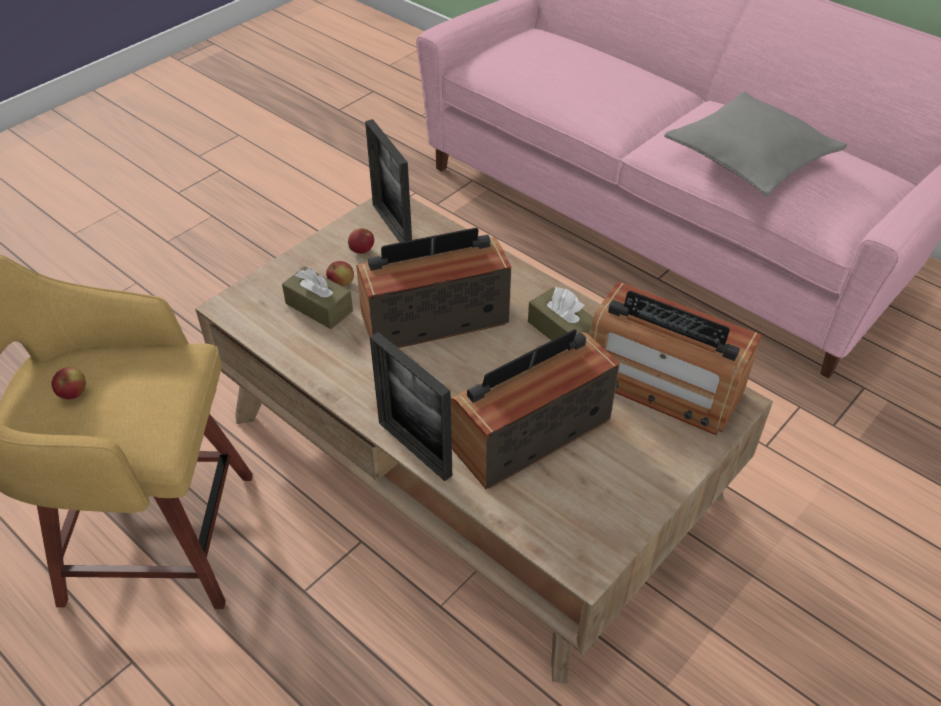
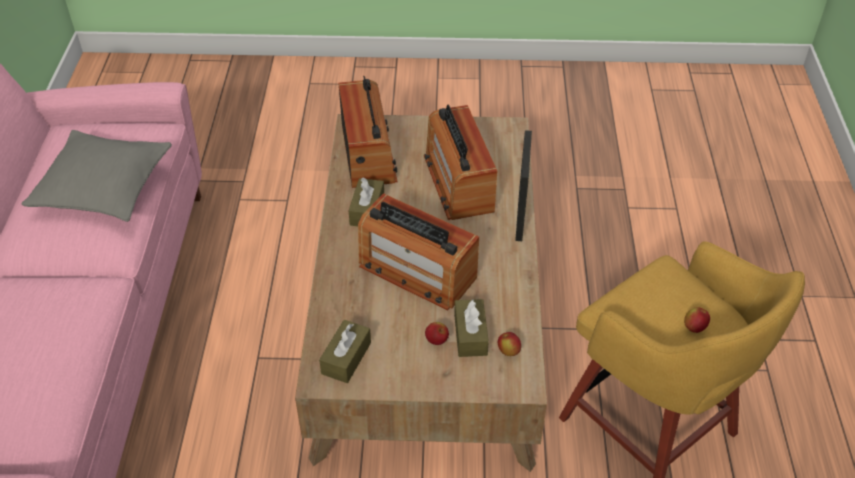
camera: 130 degrees left, 0 degrees up
apple [348,228,374,254] -> apple moved to [498,332,521,356]
picture frame [365,119,412,242] -> brown tissue box [319,320,371,383]
radio [451,329,620,489] -> radio turned 60 degrees clockwise [424,105,497,220]

